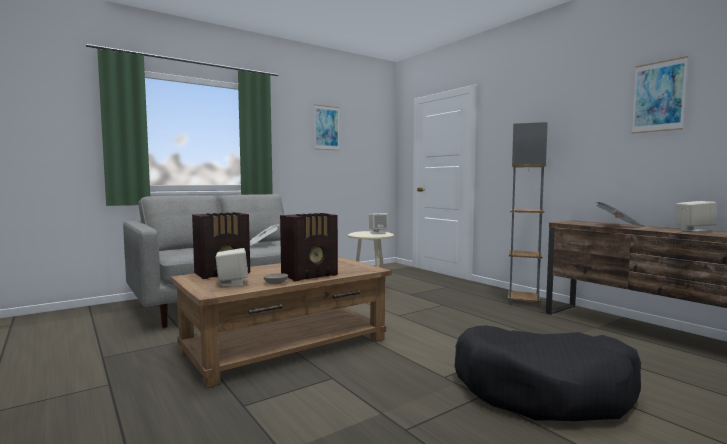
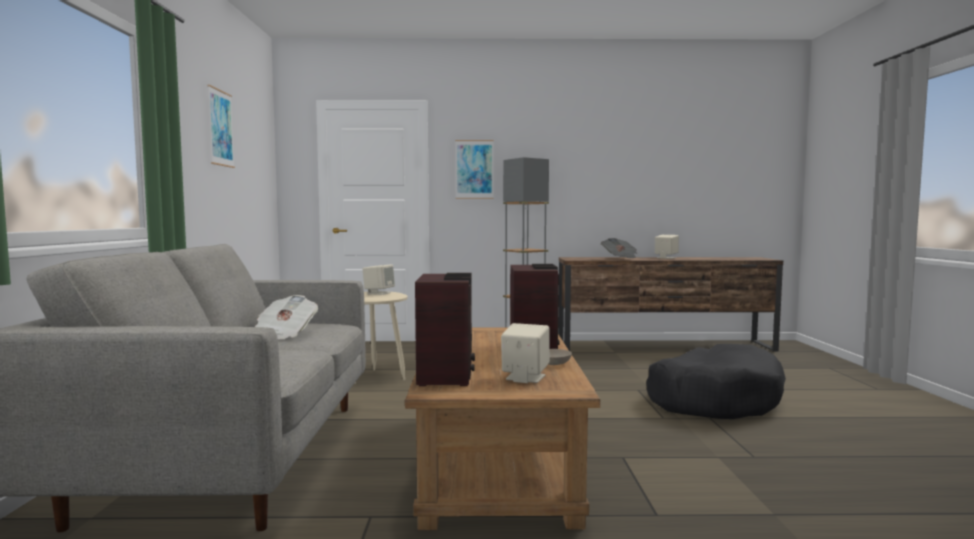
camera: 55 degrees left, 0 degrees up
picture [631,56,688,134] -> picture moved to [455,140,494,199]

